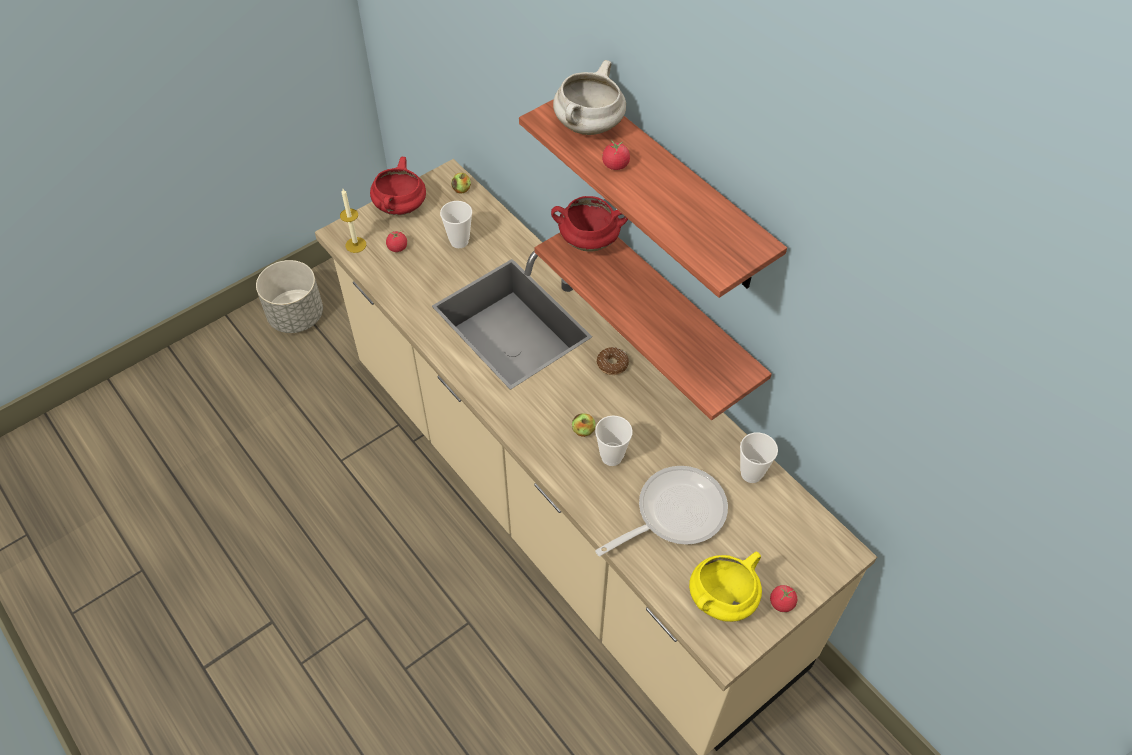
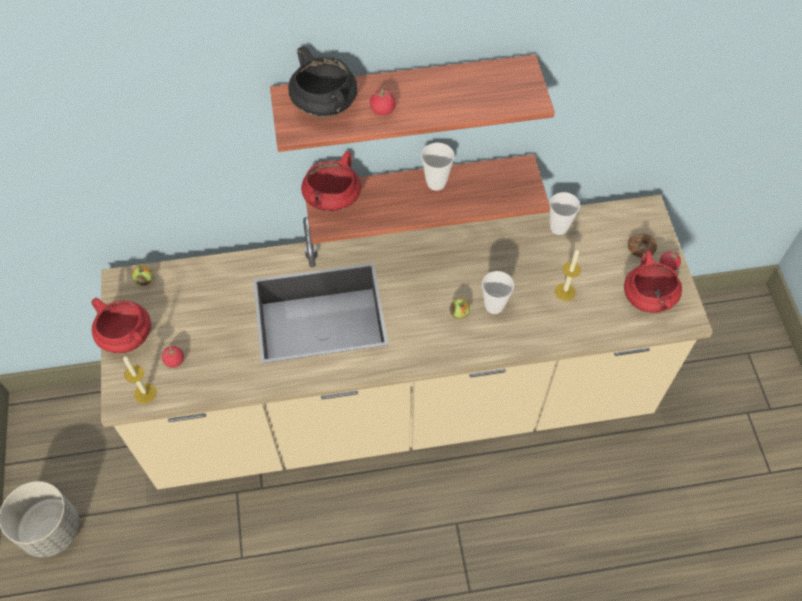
camera: 60 degrees left, 5 degrees up
cup [440,201,472,248] -> cup moved to [421,143,455,191]
white cooking pot [553,60,626,135] -> black cooking pot [288,46,357,117]
frying pan [595,466,728,556] -> candle [555,249,581,301]
donut [597,347,629,375] -> donut moved to [628,233,657,258]
yellow cooking pot [689,552,762,622] -> red cooking pot [624,251,682,313]

